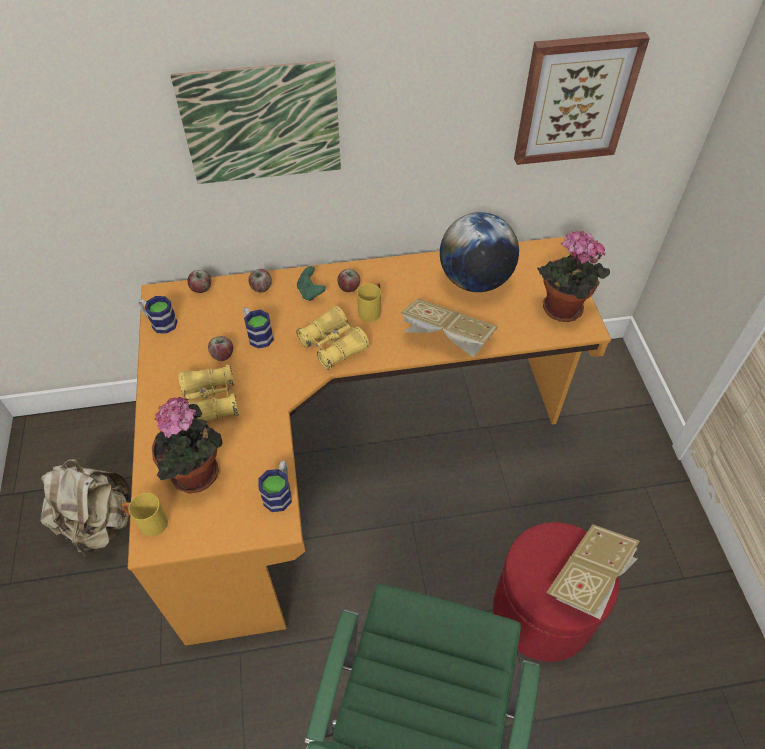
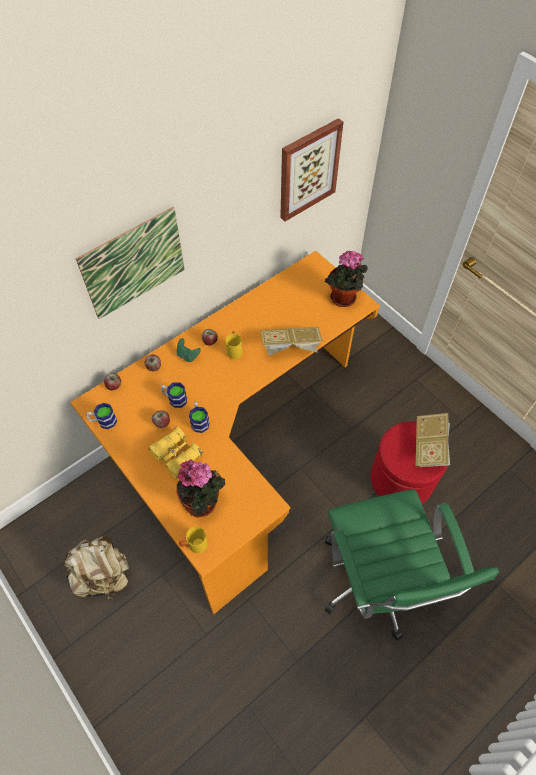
camera: 30 degrees left, 5 degrees up
mug [258,460,292,512] -> mug moved to [189,401,209,433]
yellow binoculars [296,306,369,370] -> none
globe [440,212,519,292] -> none

